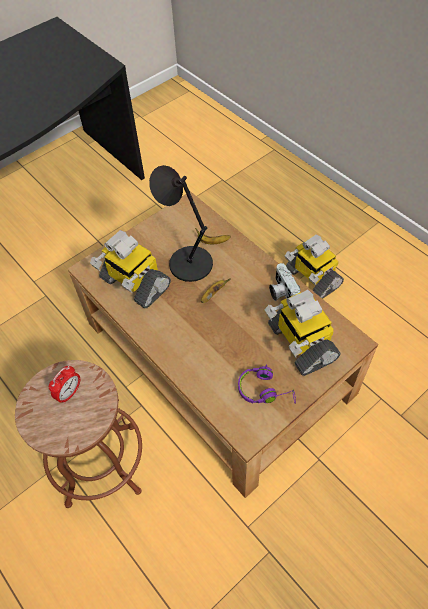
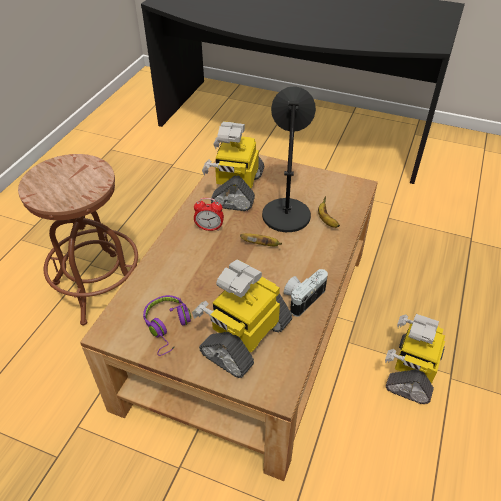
camera: 60 degrees right, 10 degrees down
alarm clock [49,366,80,403] -> alarm clock moved to [194,198,224,231]

